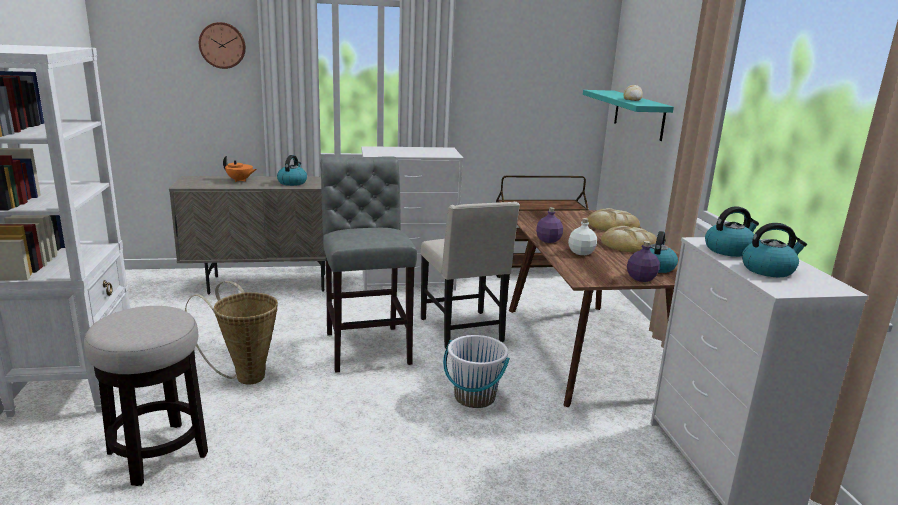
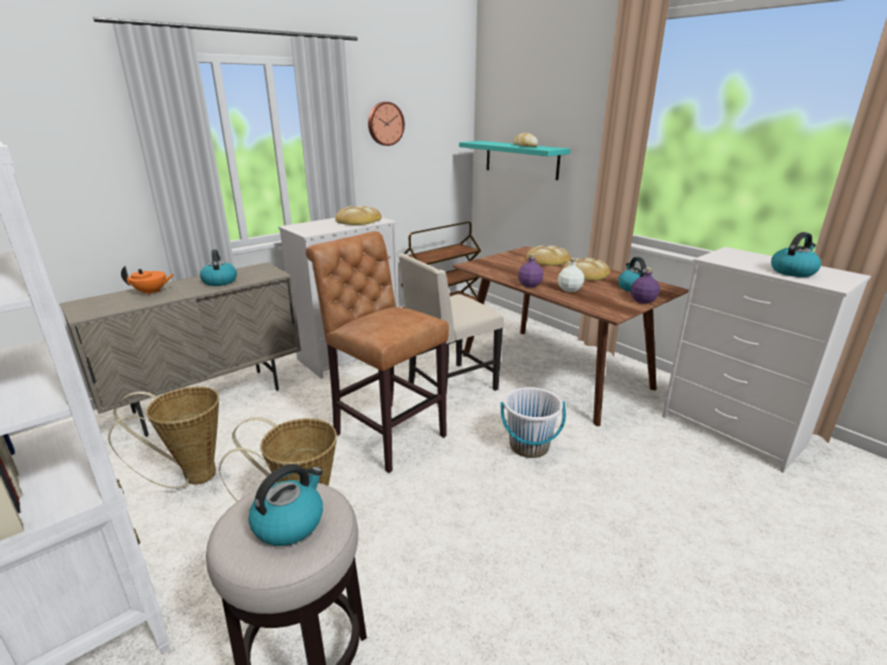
camera: 30 degrees left, 5 degrees up
wall clock [199,22,246,69] -> wall clock moved to [368,102,405,146]
grey stool [320,157,417,373] -> brown stool [306,231,449,473]
beige chair [421,202,520,349] -> beige chair turned 105 degrees clockwise [399,254,504,394]
kettle [705,206,759,257] -> kettle moved to [248,464,323,546]
none -> basket [108,386,219,489]
none -> bread [336,205,381,225]

